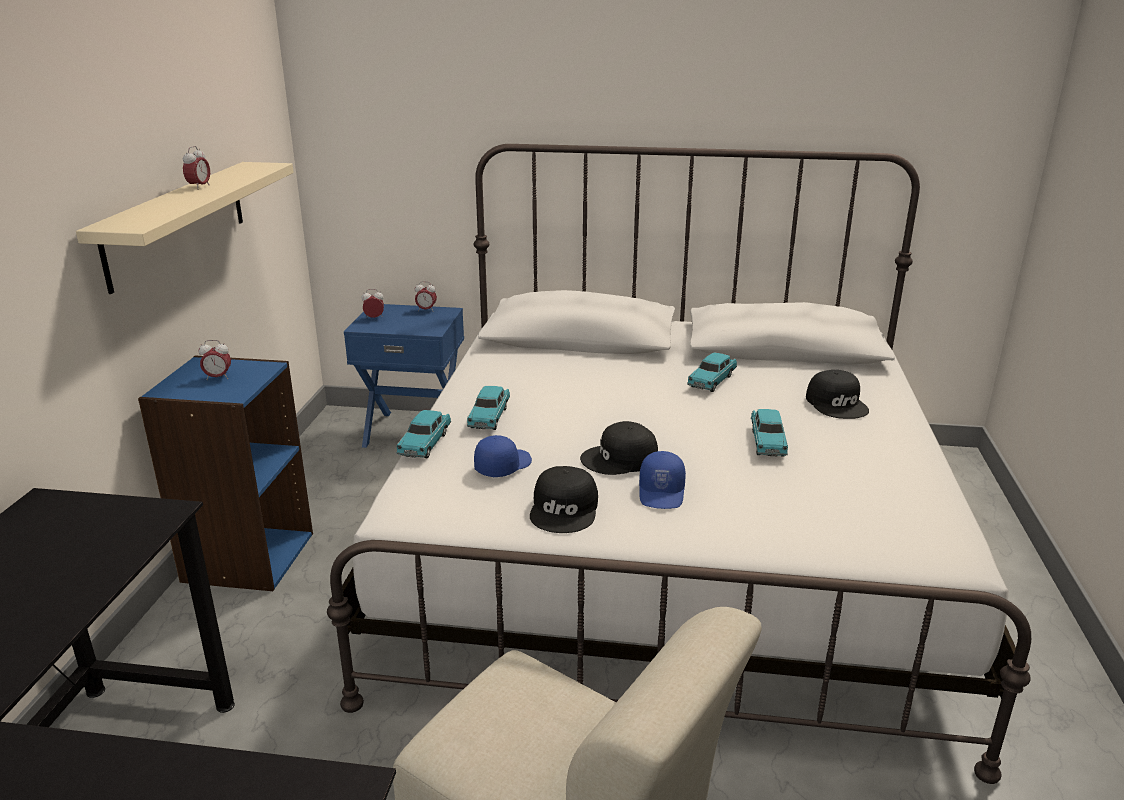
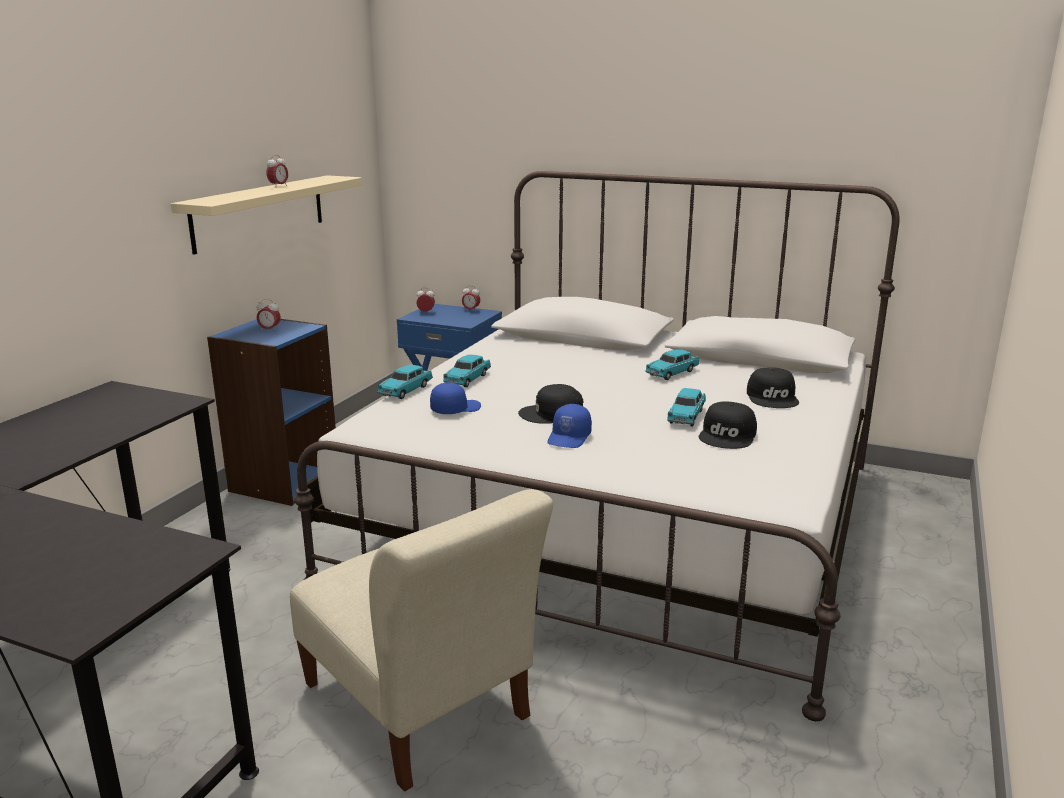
camera: 15 degrees right, 5 degrees down
black cap [530,466,598,533] -> black cap moved to [699,401,757,449]

